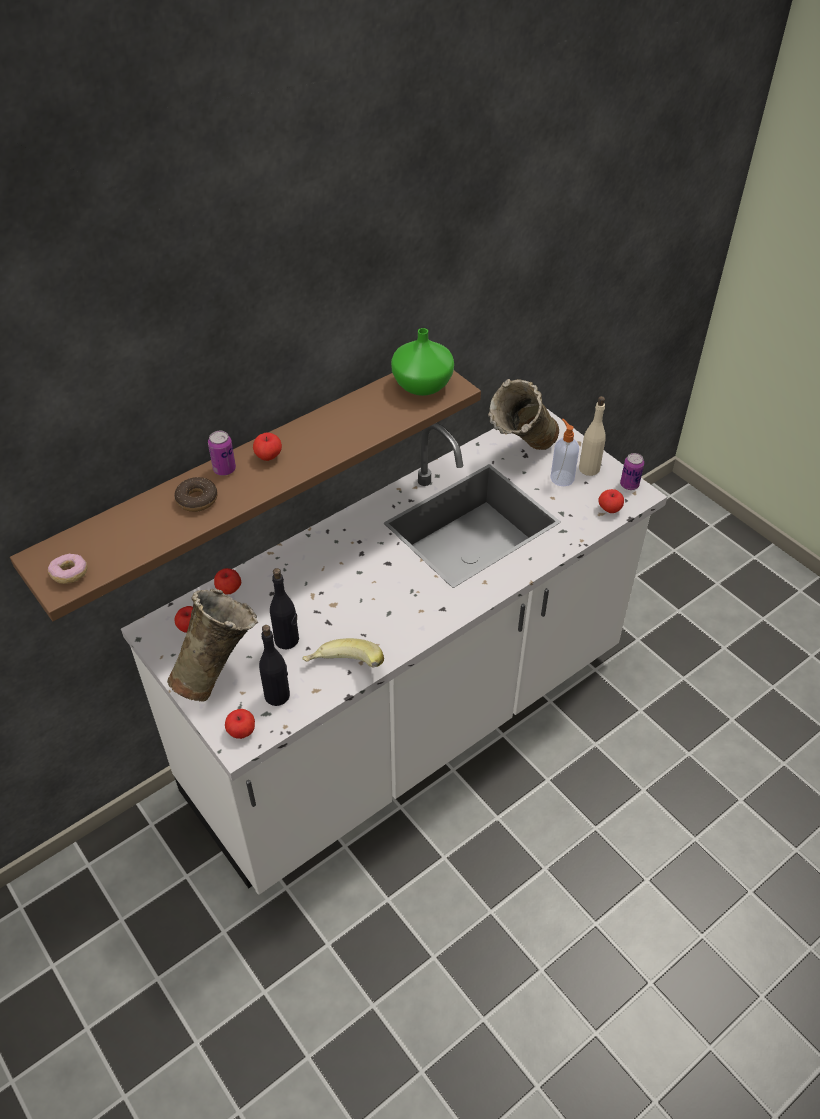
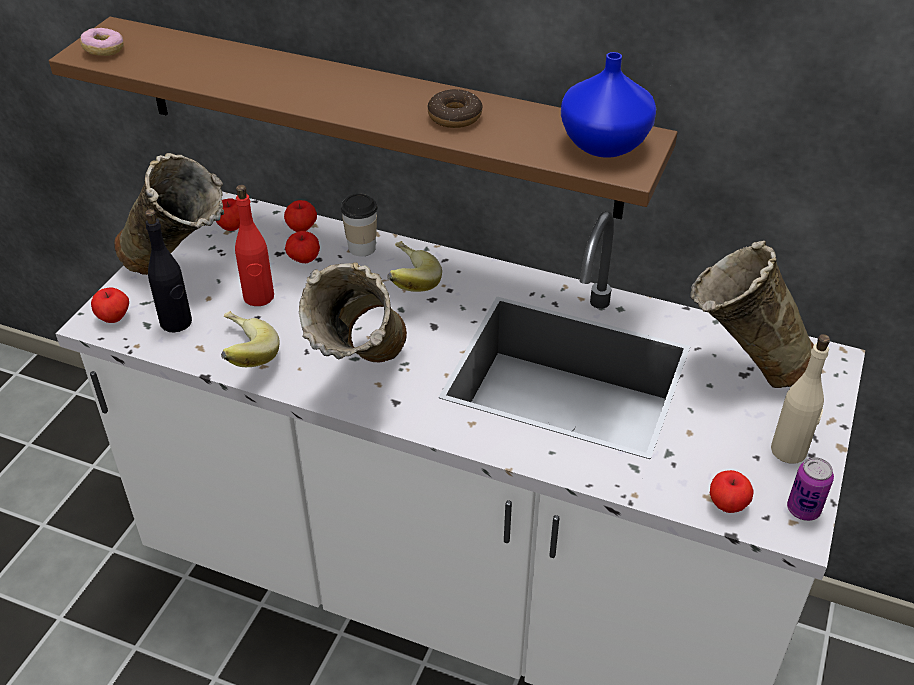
camera: 60 degrees right, 5 degrees down
donut [174,477,218,512] -> donut moved to [428,89,483,128]
can [208,431,236,476] -> none
apple [253,433,282,461] -> apple moved to [285,231,320,263]
black bottle [270,568,299,649] -> red bottle [235,185,274,306]
green vase [391,328,454,396] -> blue vase [561,52,656,158]
soap dispenser [550,419,579,486] -> none
none -> beige vase [299,262,407,362]
none -> cup [341,194,377,256]
none -> banana [387,241,442,292]

